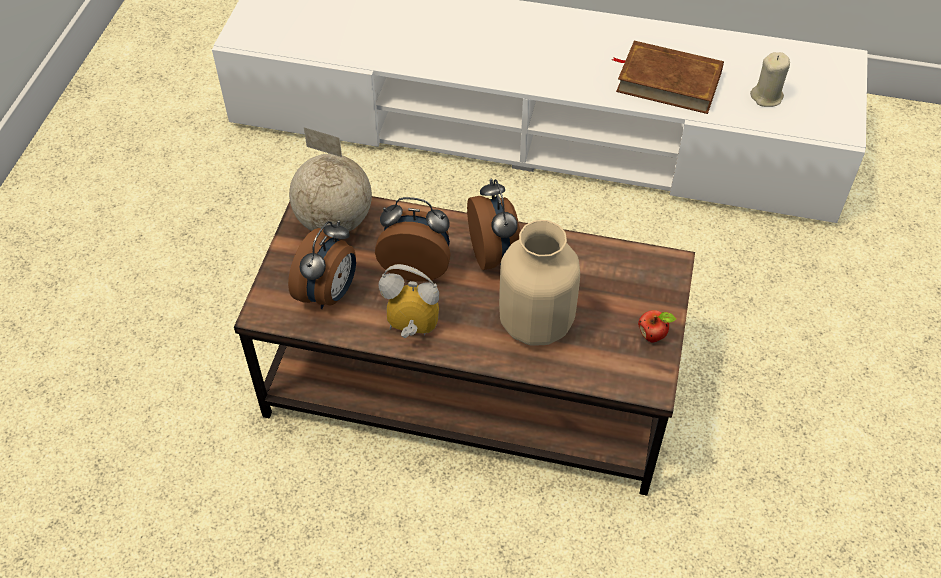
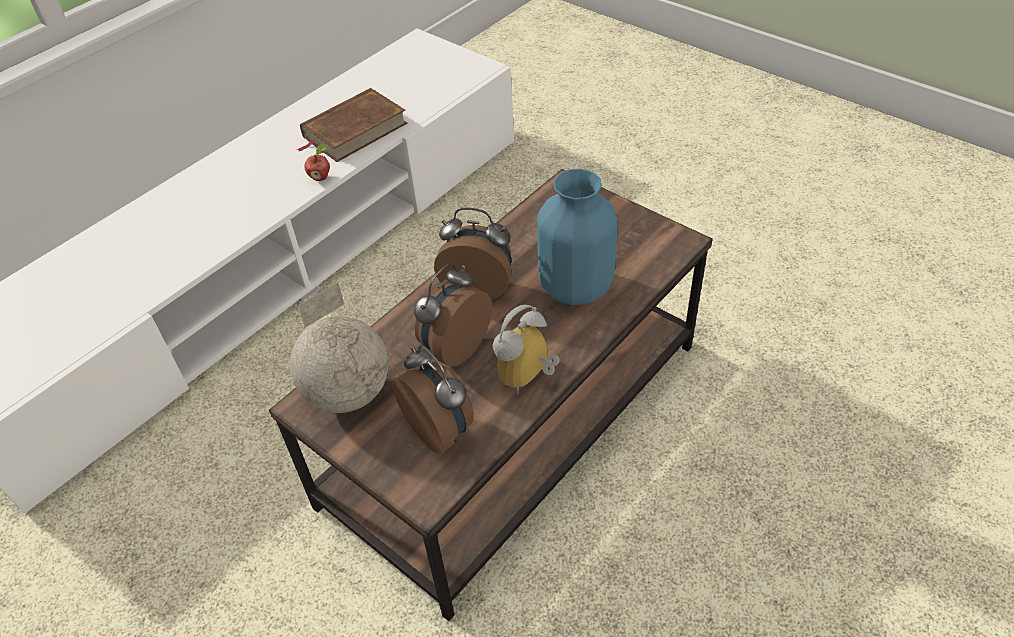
camera: 60 degrees left, 5 degrees down
beige vase [499,220,580,345] -> blue vase [537,169,618,305]
apple [638,310,677,343] -> apple moved to [304,144,330,181]
beige candle [750,52,790,107] -> none

